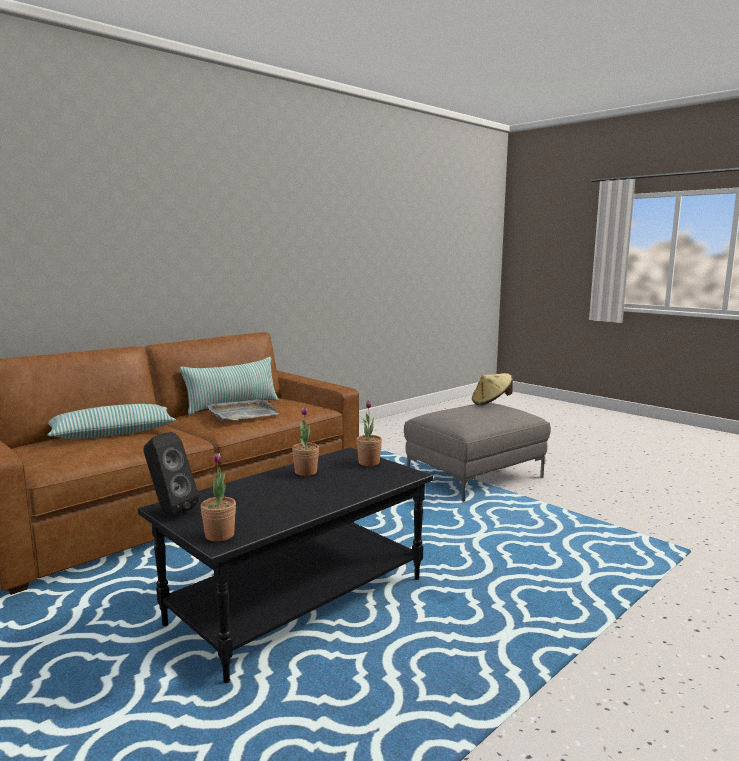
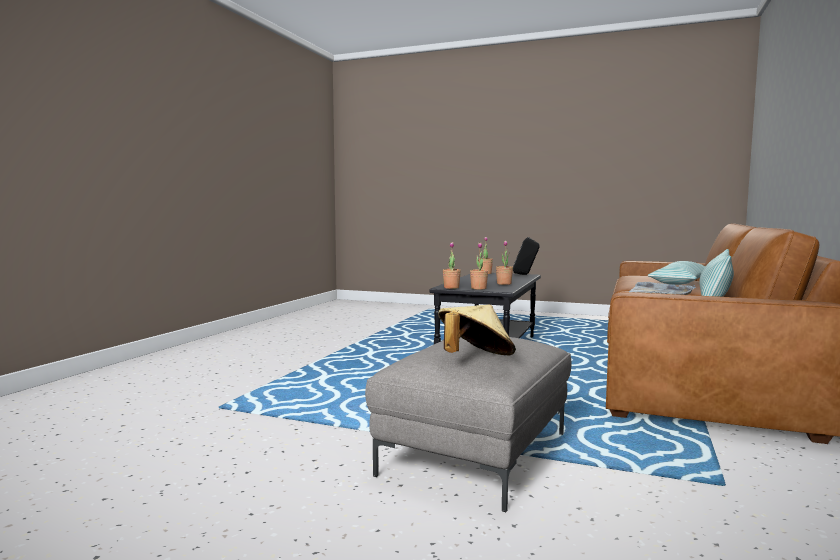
camera: 155 degrees right, 5 degrees down
none -> potted plant [443,242,461,289]

